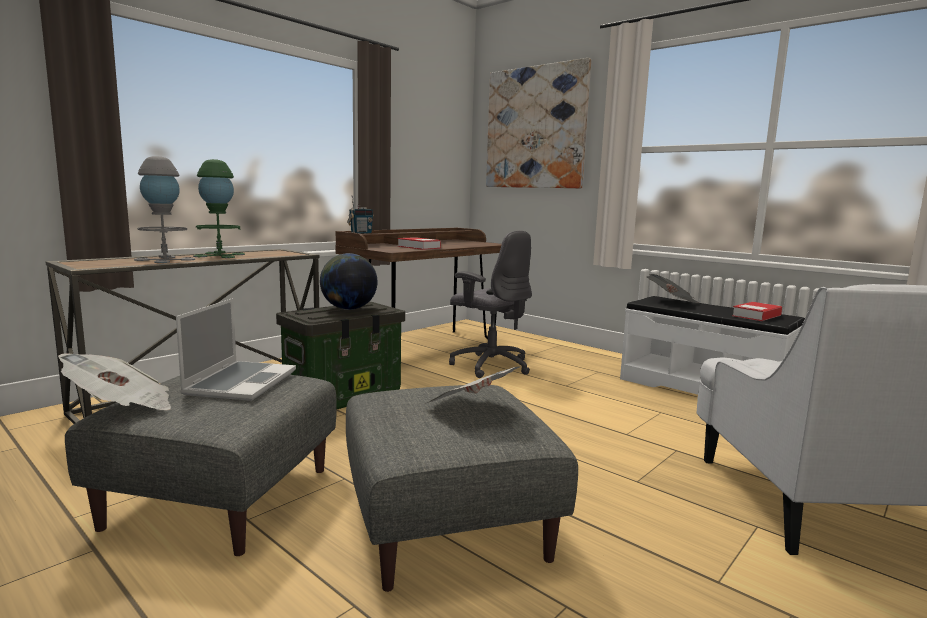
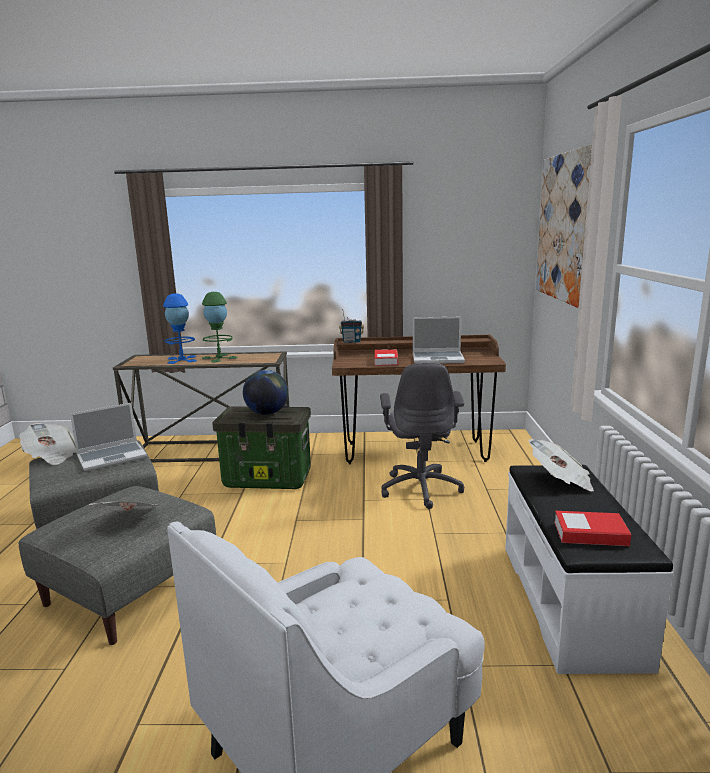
camera: 50 degrees right, 5 degrees up
grey table lamp [134,156,195,263] -> blue table lamp [163,293,197,364]
none -> laptop [413,317,465,364]

